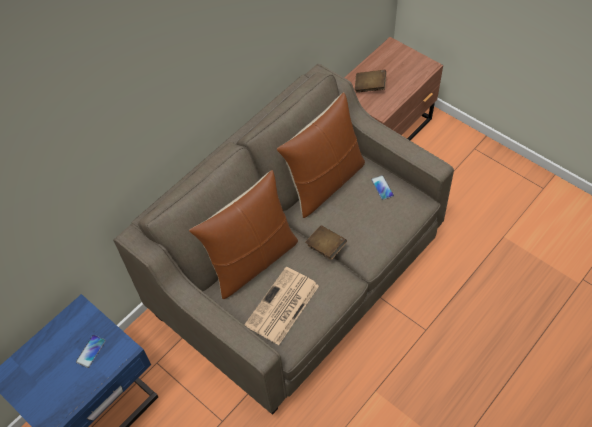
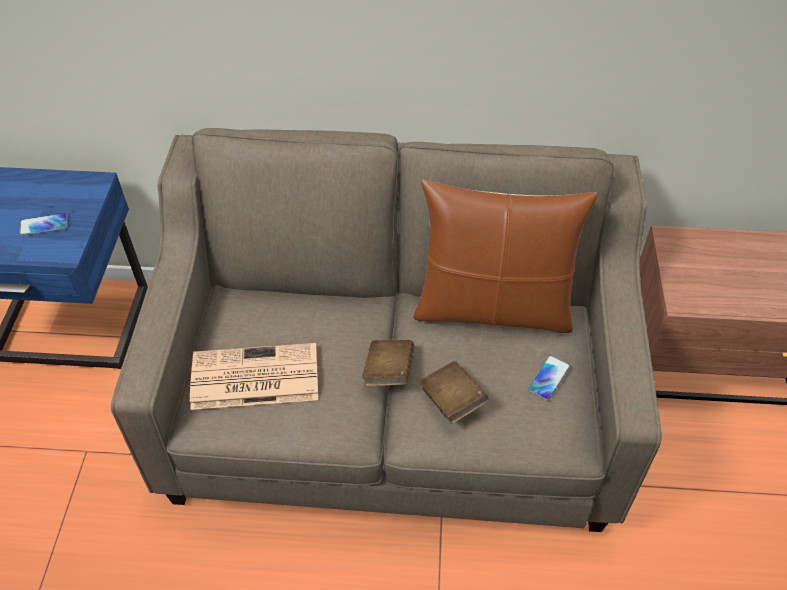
camera: 50 degrees right, 5 degrees down
brown pillow [189,170,298,299] -> none
brown book [355,70,386,93] -> brown book moved to [419,361,489,424]

